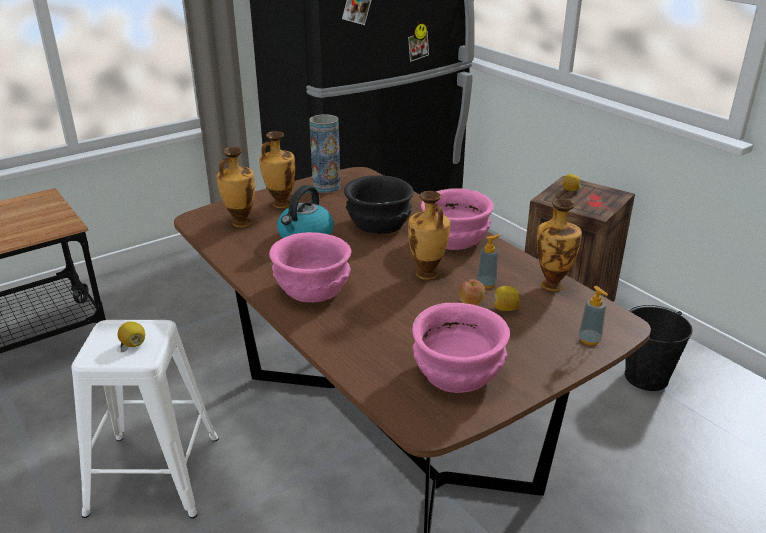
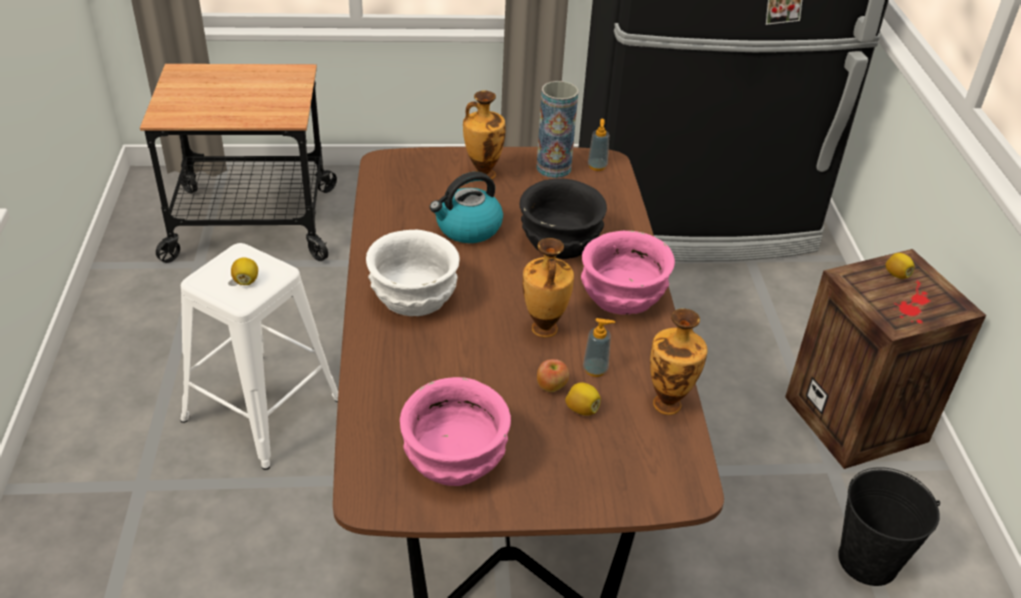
camera: 30 degrees right, 10 degrees up
vase [216,147,255,227] -> none
pink bowl [269,232,351,302] -> white bowl [366,229,460,316]
soap dispenser [579,286,608,345] -> soap dispenser moved to [588,119,609,171]

